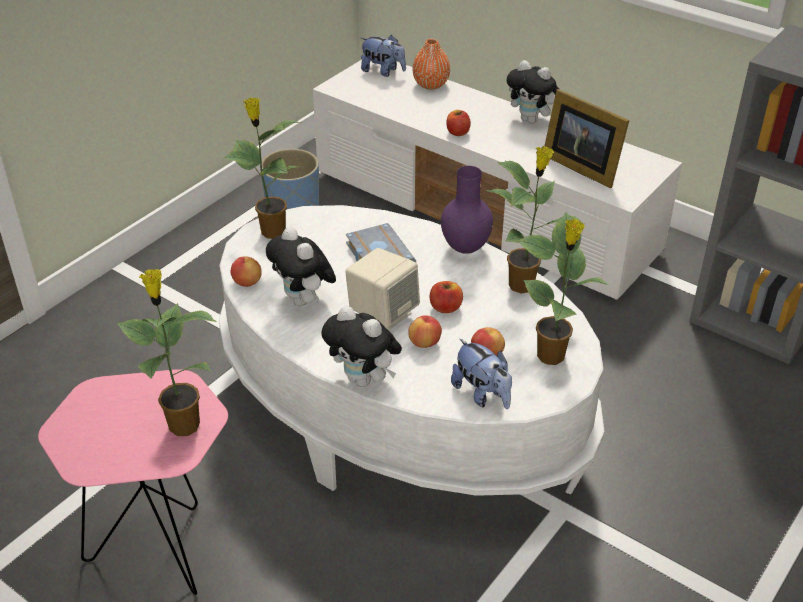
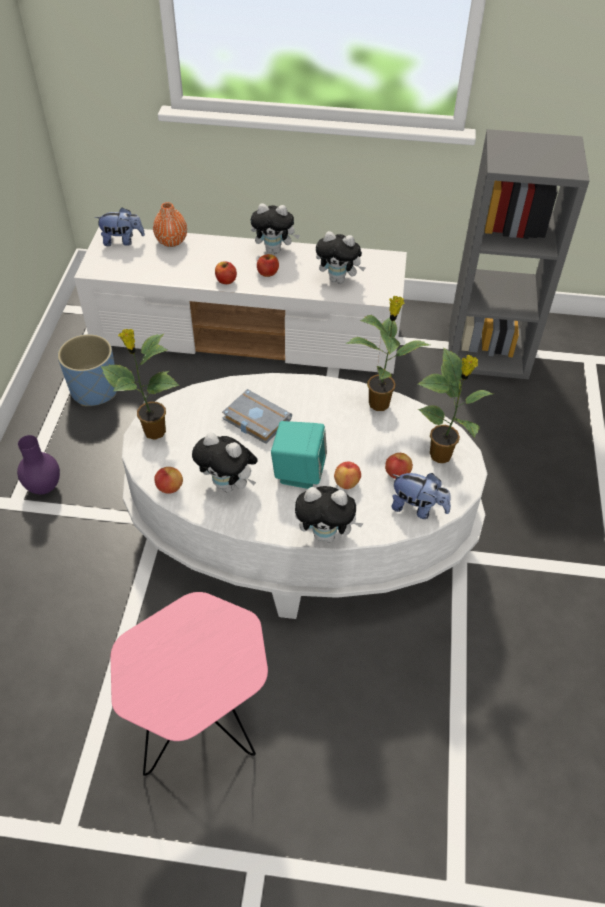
camera: 30 degrees left, 10 degrees up
potted plant [117,269,217,436] -> none
beige speaker [345,248,420,331] -> turquoise speaker [271,421,327,489]
apple [430,281,463,313] -> apple moved to [257,254,279,277]
purple vase [441,166,493,254] -> purple vase moved to [17,435,60,495]
picture frame [544,89,629,188] -> plush toy [316,231,366,284]

